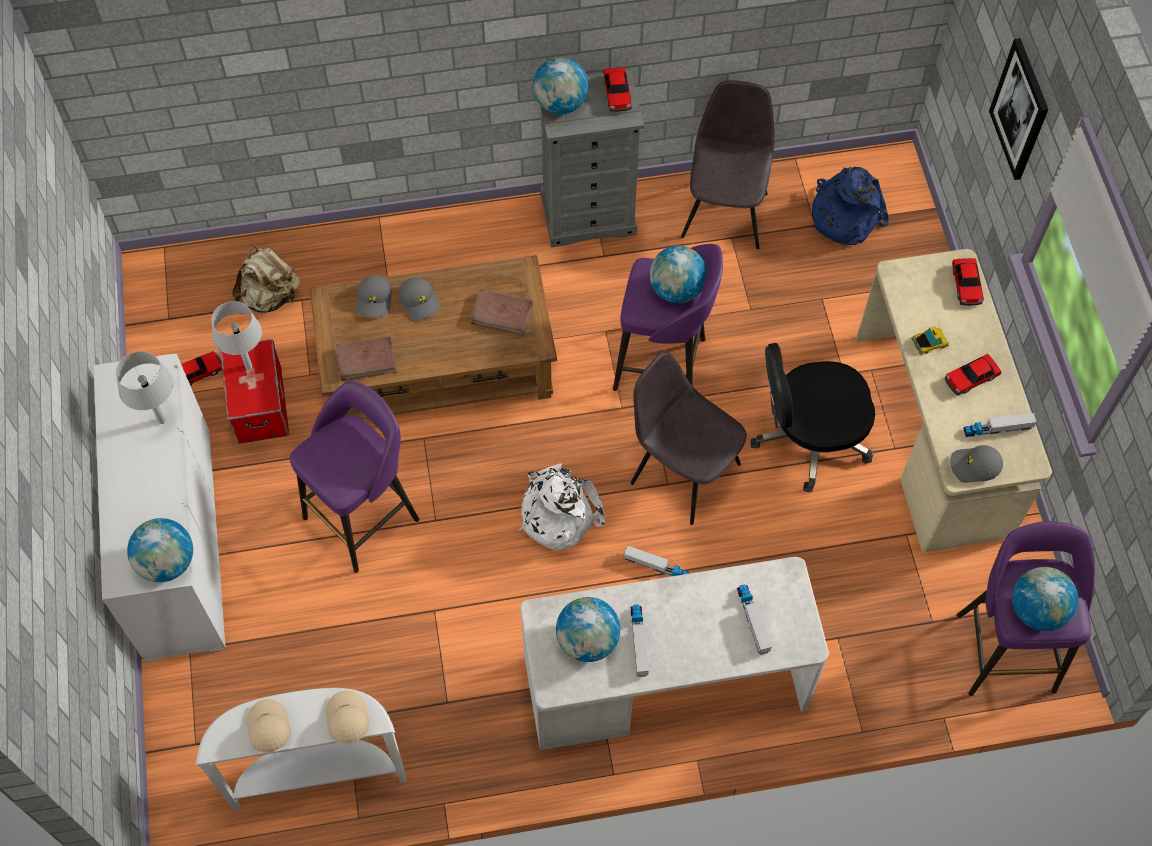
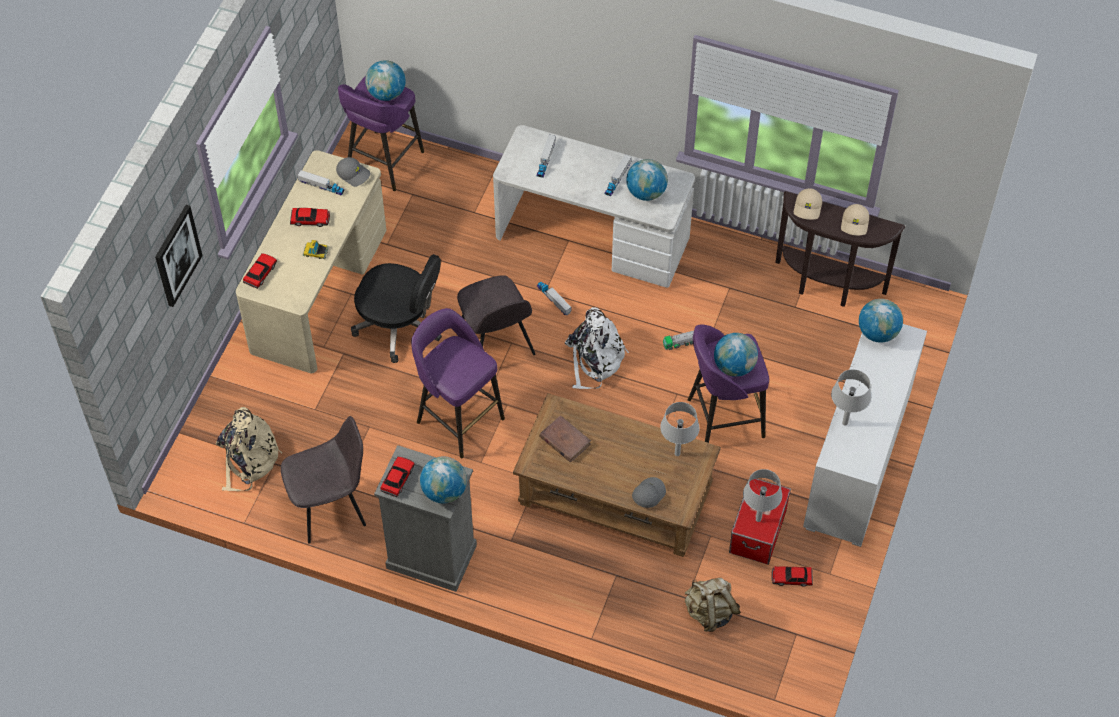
camera: 150 degrees left, 5 degrees down
white console table [195,688,407,811] -> brown console table [775,191,906,307]
brown book [336,336,397,381] -> grey table lamp [660,402,700,456]
grey cap [399,277,441,320] -> none
globe [650,246,707,303] -> globe moved to [714,333,758,377]
grey chair [681,80,775,249] -> grey chair turned 150 degrees counterclockwise [281,416,366,544]
blue backpack [812,167,889,245] -> beige backpack [216,407,282,491]
none -> toy truck [663,331,694,350]

